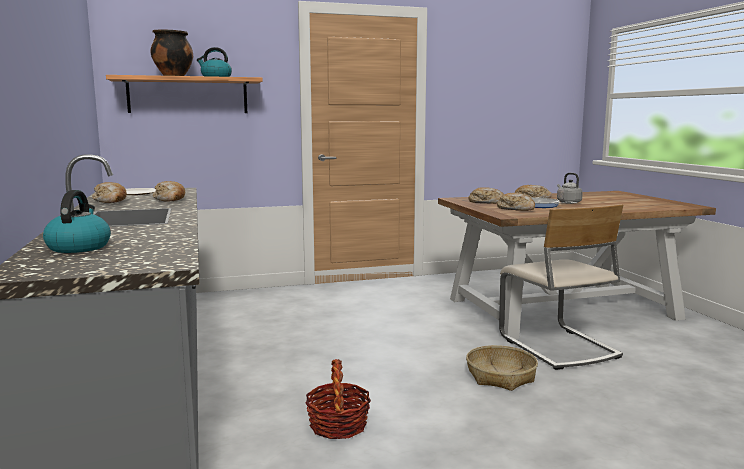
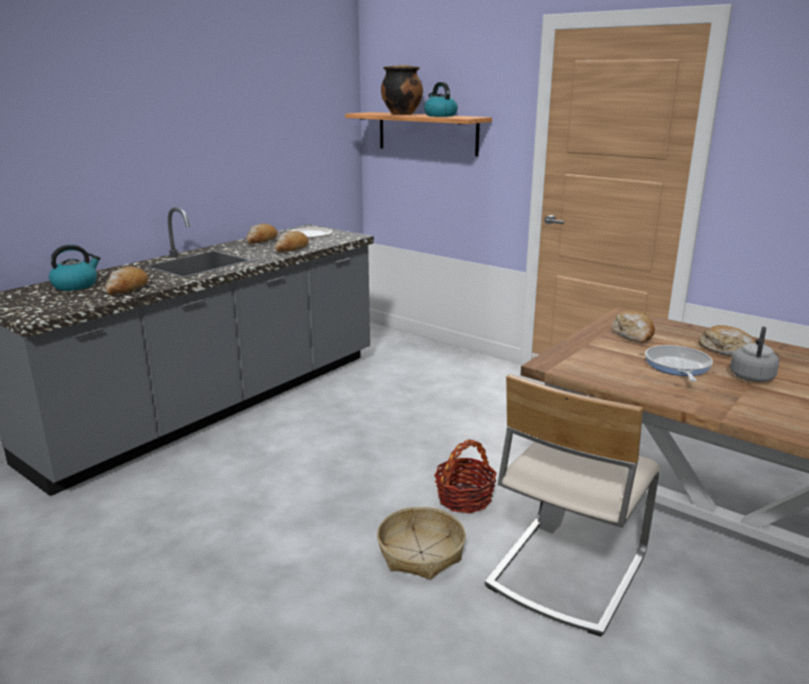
camera: 55 degrees right, 10 degrees up
basket [305,359,371,439] -> basket moved to [434,440,497,513]
bread [497,193,535,211] -> bread moved to [105,267,149,294]

